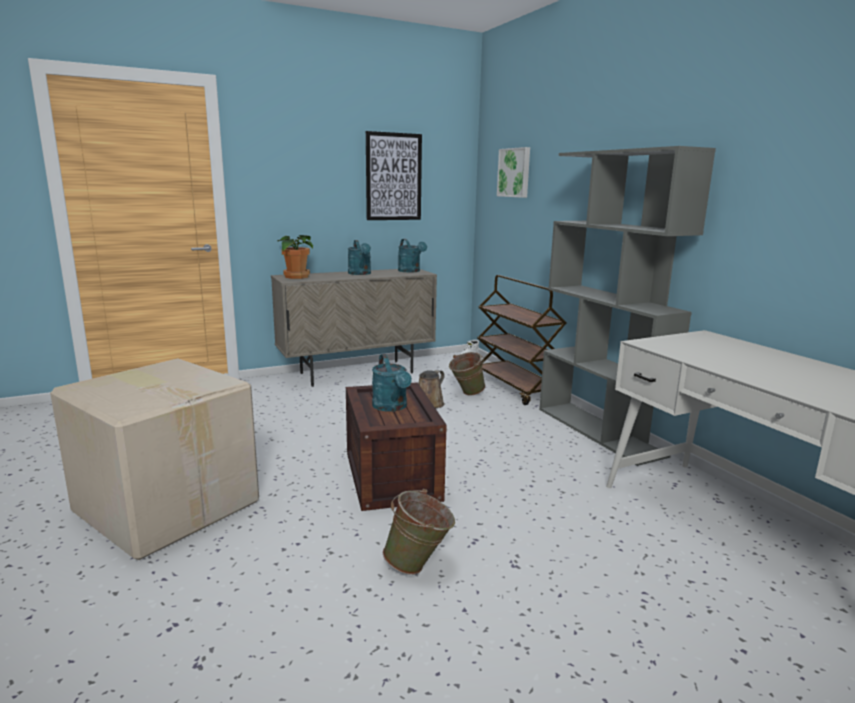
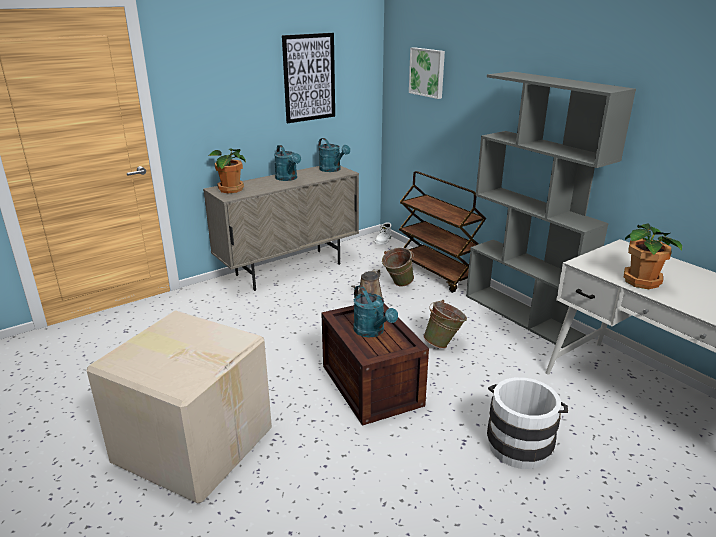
camera: 10 degrees left, 10 degrees up
green bucket [383,489,455,575] -> green bucket moved to [423,300,467,349]
none -> white bucket [487,377,568,469]
none -> potted plant [624,224,682,289]

